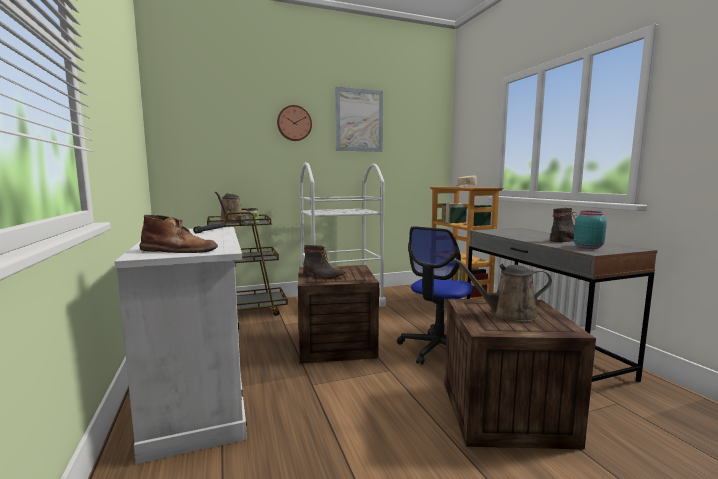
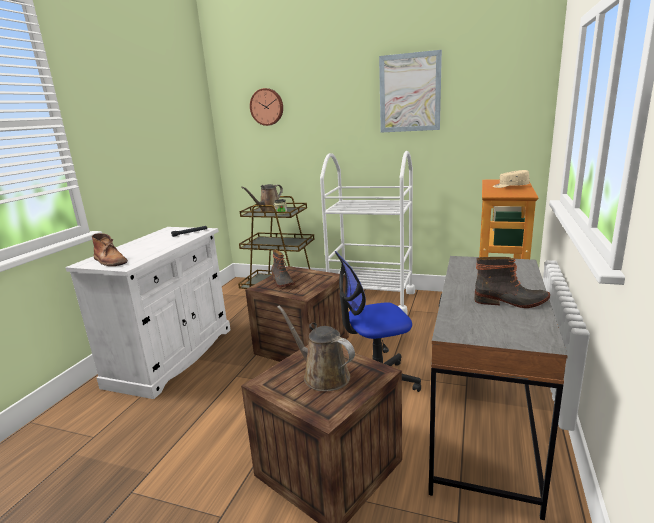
camera: 40 degrees right, 10 degrees up
wall clock [277,105,312,141] -> wall clock moved to [250,88,283,126]
turquoise jar [574,211,607,249] -> none

